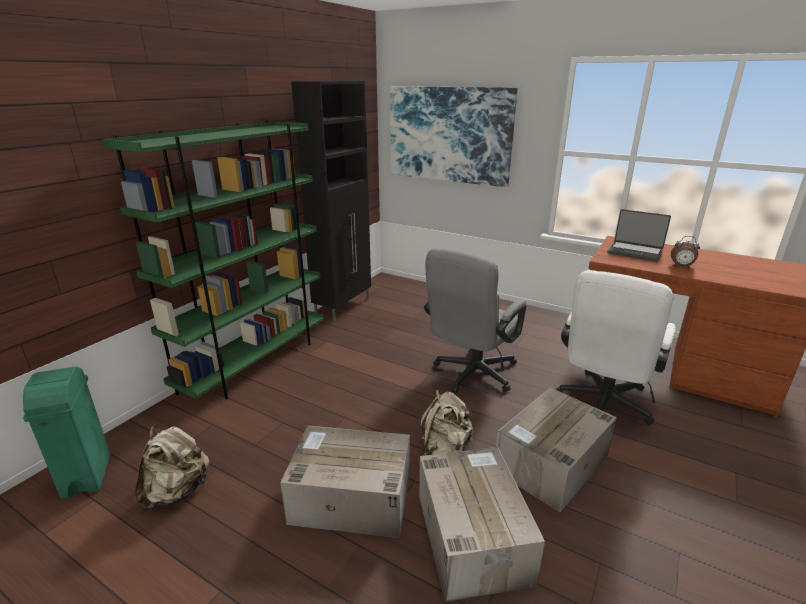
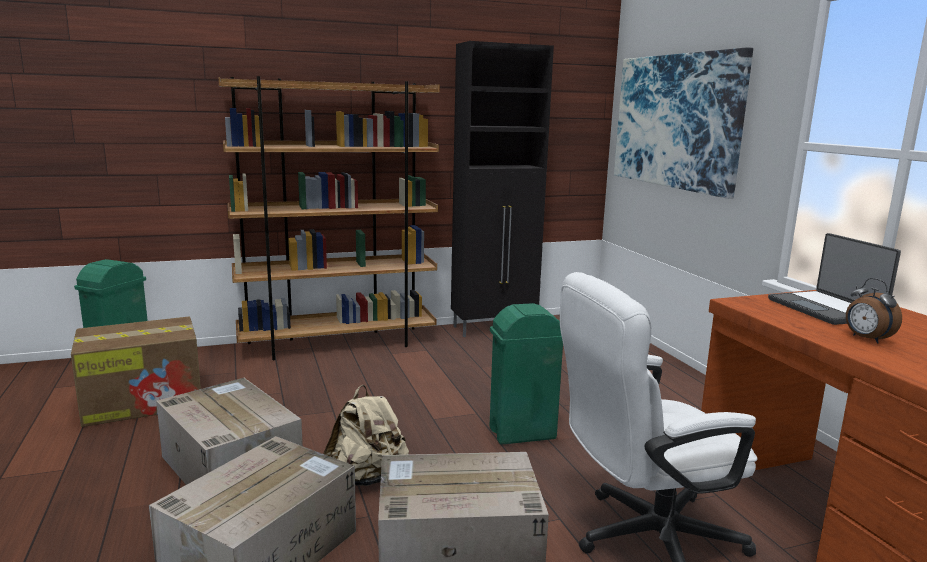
camera: 40 degrees right, 10 degrees down
green bookcase [103,120,324,400] -> brown bookcase [218,76,440,360]
beige backpack [135,425,209,509] -> cardboard box [71,317,201,427]
grey office chair [424,248,526,393] -> green trash can [490,303,563,445]

